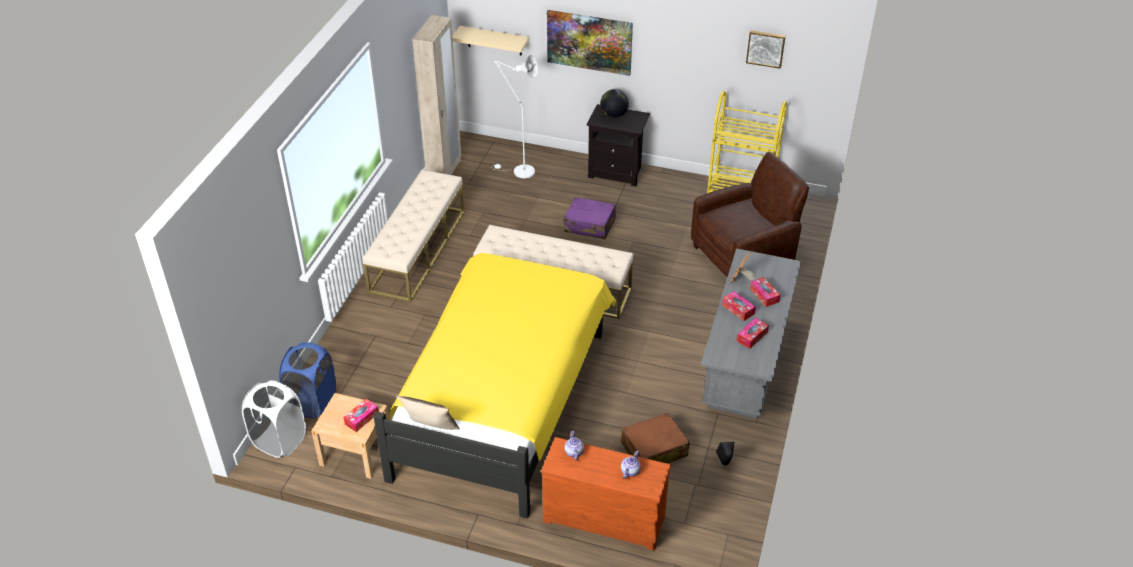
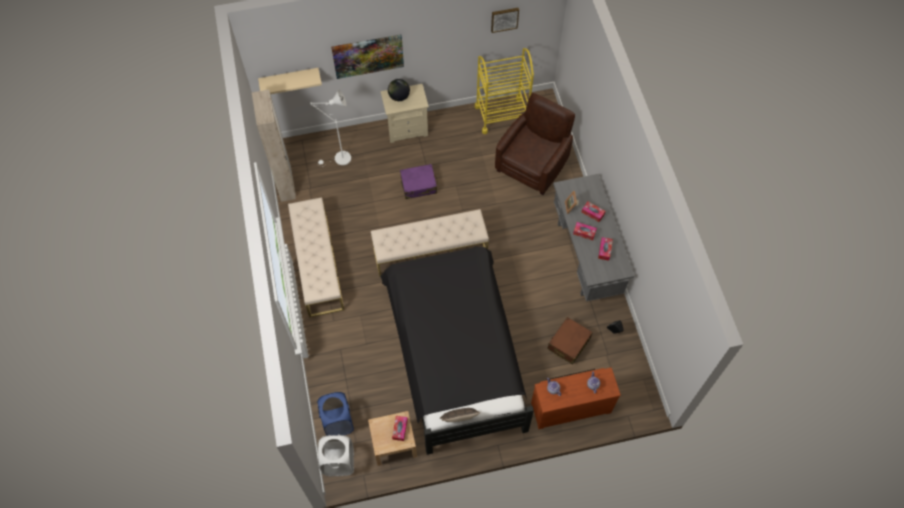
camera: 30 degrees left, 20 degrees up
yellow bed [374,253,617,519] -> black bed [380,247,534,455]
black nightstand [587,104,650,187] -> beige nightstand [381,84,429,143]

